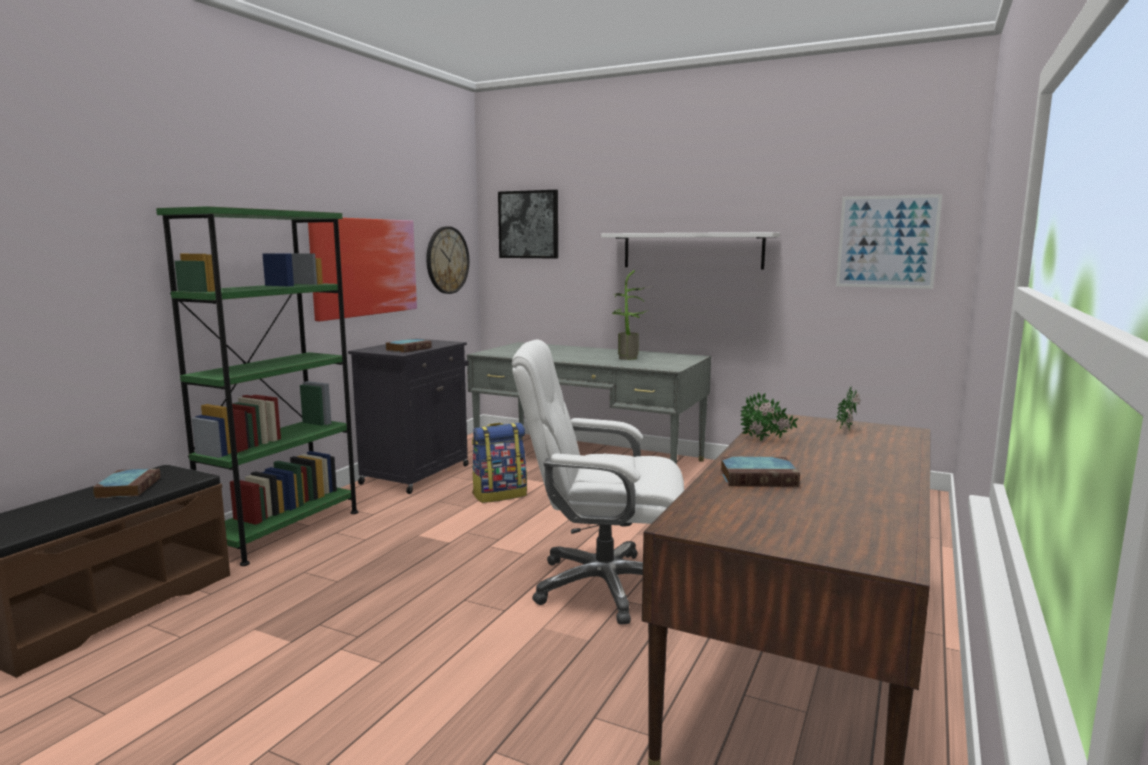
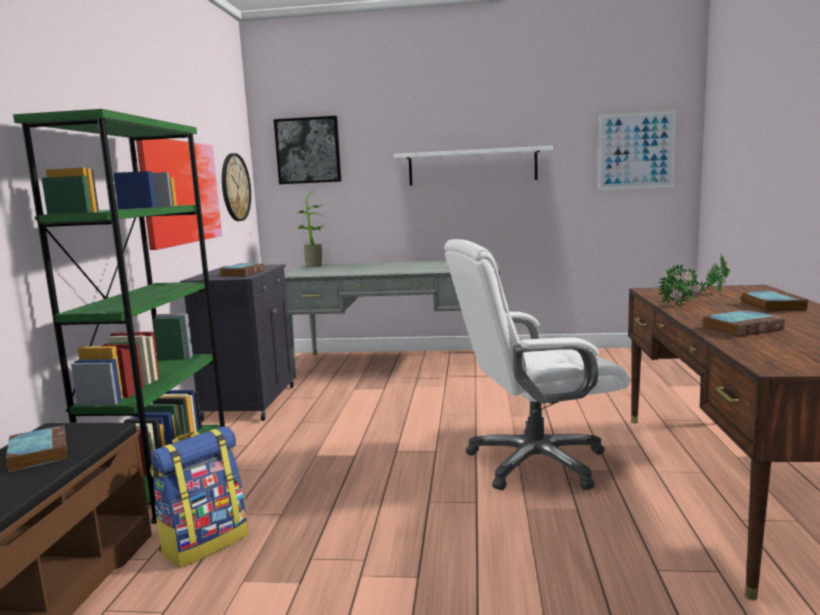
camera: 20 degrees left, 0 degrees up
backpack [472,423,527,503] -> backpack moved to [150,426,248,568]
potted plant [612,270,652,360] -> potted plant moved to [298,191,329,267]
none -> book [741,291,808,312]

